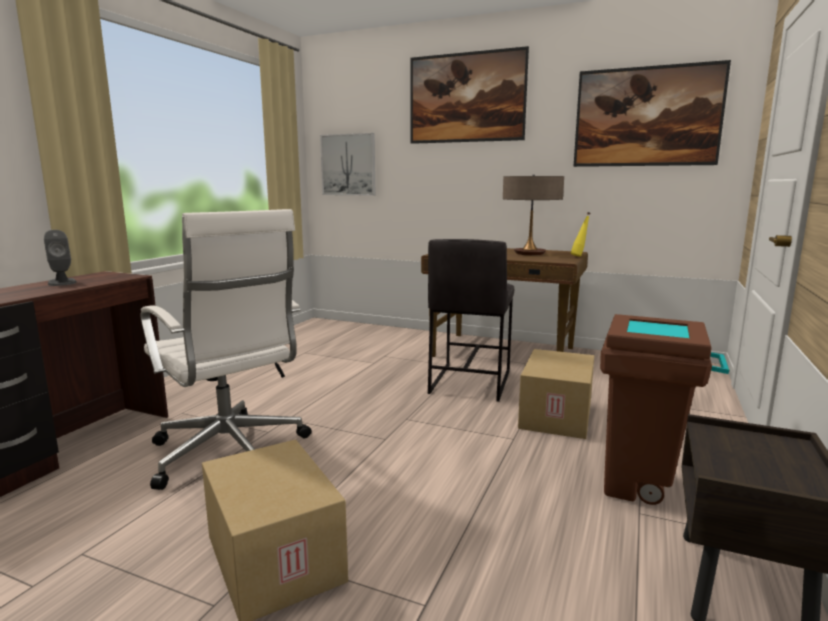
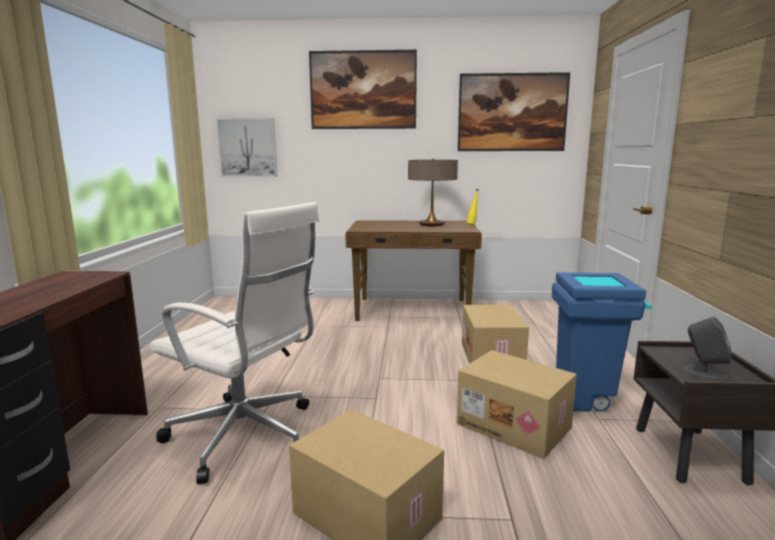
camera: 20 degrees left, 0 degrees up
grey speaker [44,230,77,286] -> grey speaker moved to [683,317,731,381]
grey stool [428,239,514,402] -> none
brown trash can [600,314,729,505] -> blue trash can [552,272,652,412]
none -> cardboard box [457,350,577,459]

